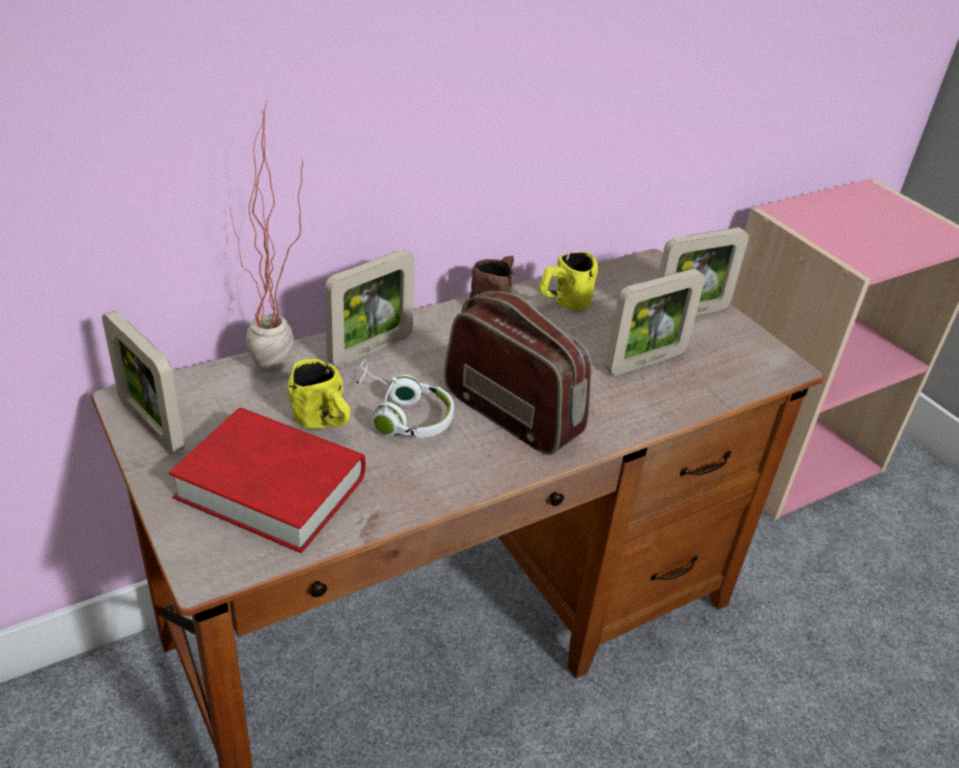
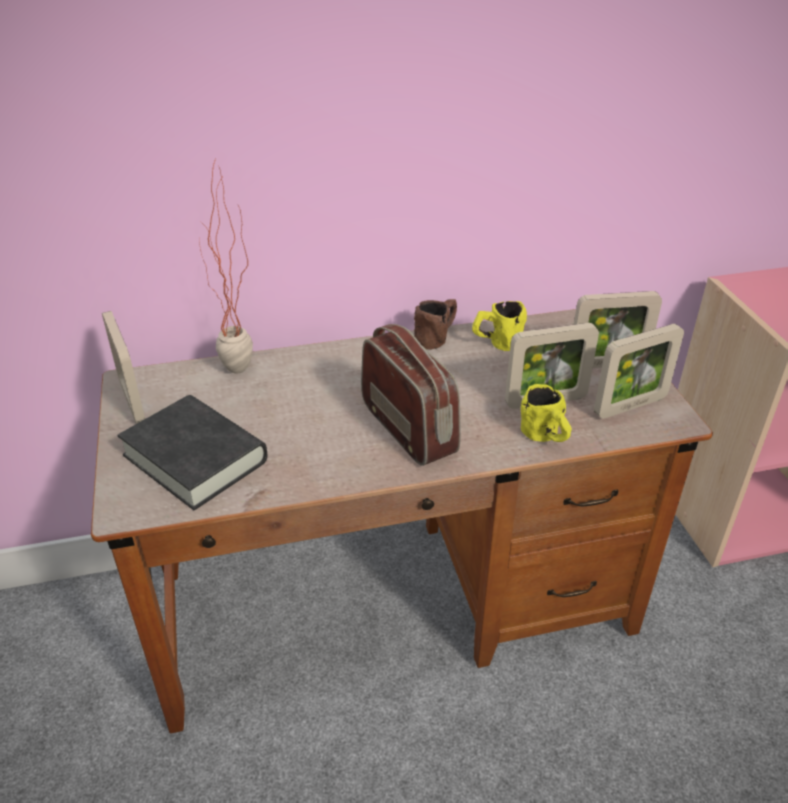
camera: 20 degrees right, 0 degrees up
red book [169,408,365,553] -> black book [117,395,267,510]
yellow mug [287,359,350,429] -> yellow mug moved to [521,384,572,442]
picture frame [325,249,415,367] -> picture frame moved to [594,324,684,419]
white headphones [355,359,454,438] -> none

